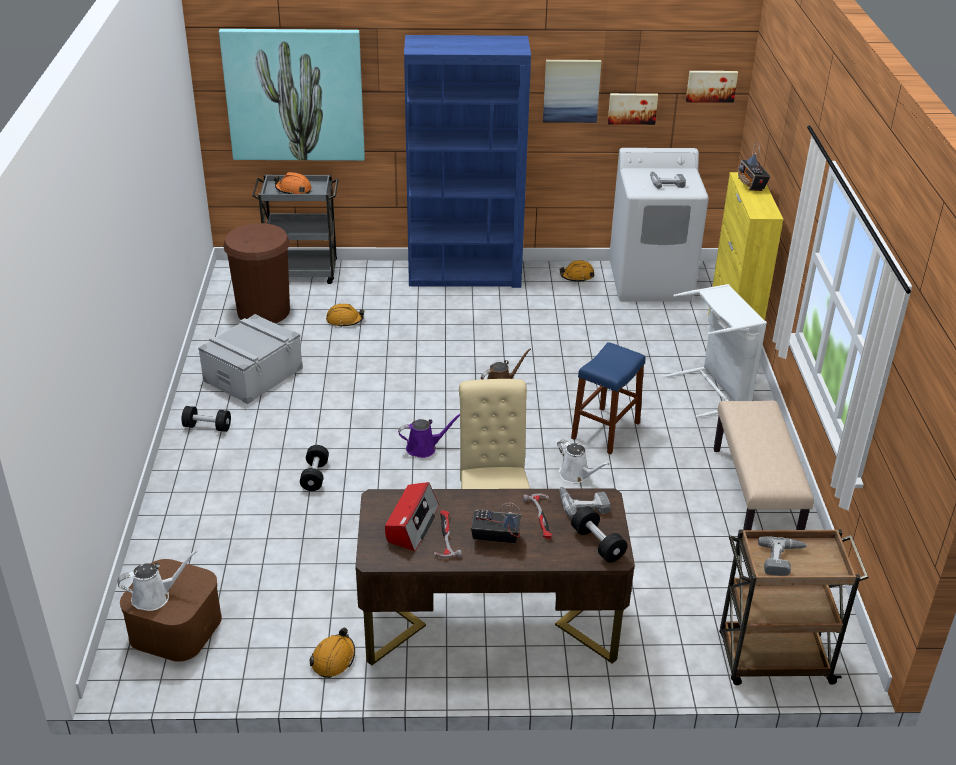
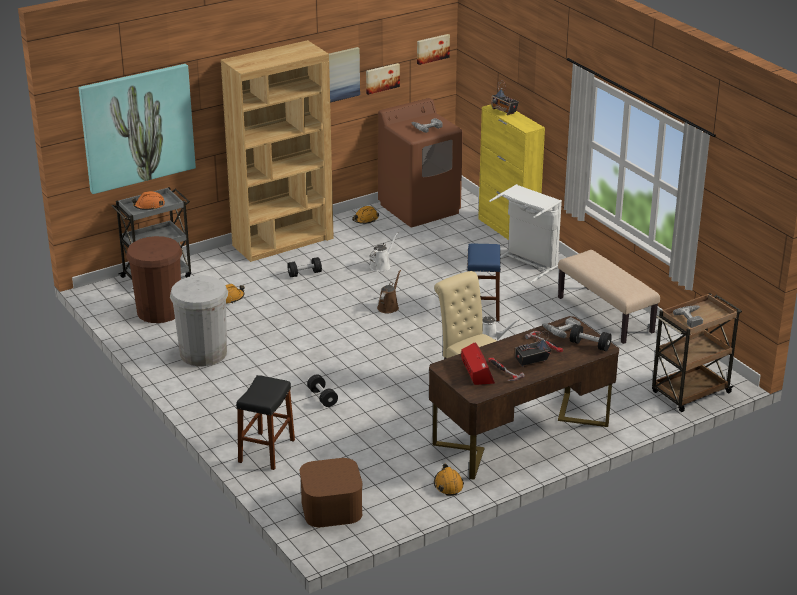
camera: 30 degrees left, 5 degrees down
white watering can [117,550,197,611] -> white watering can moved to [369,233,398,272]
black dumbbell [181,406,231,432] -> black dumbbell moved to [287,257,322,277]
grey storage box [198,314,303,404] -> white trash can [170,275,228,366]
purple watering can [398,414,460,458] -> none
blue bookcase [404,35,531,288] -> brown bookcase [221,40,334,262]
white washing machine [609,148,709,302] -> brown washing machine [378,98,463,227]
none -> black stool [236,375,295,470]

